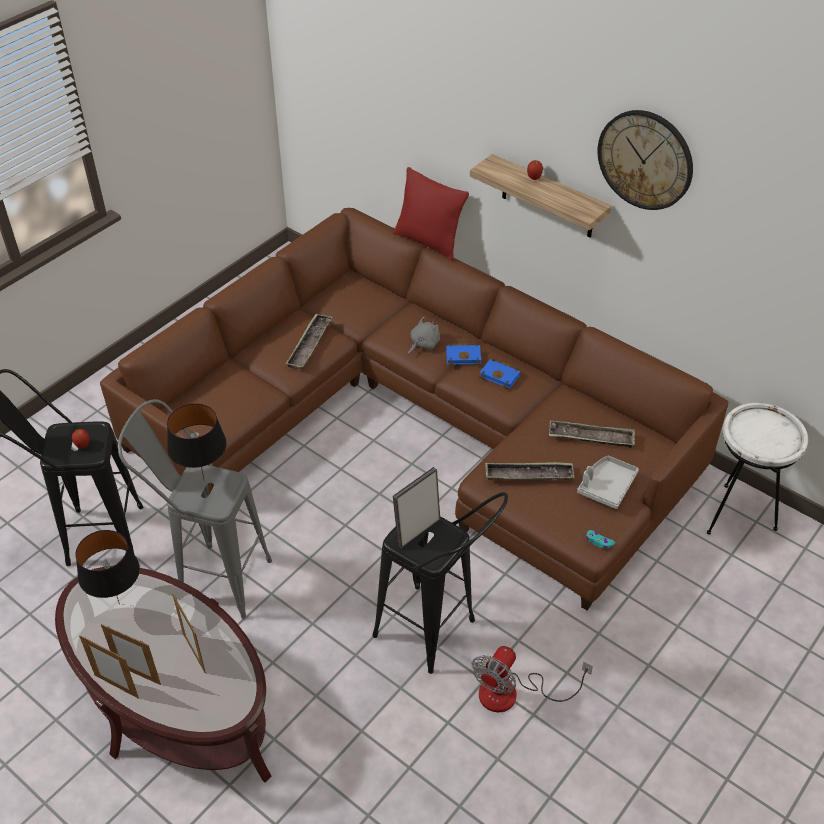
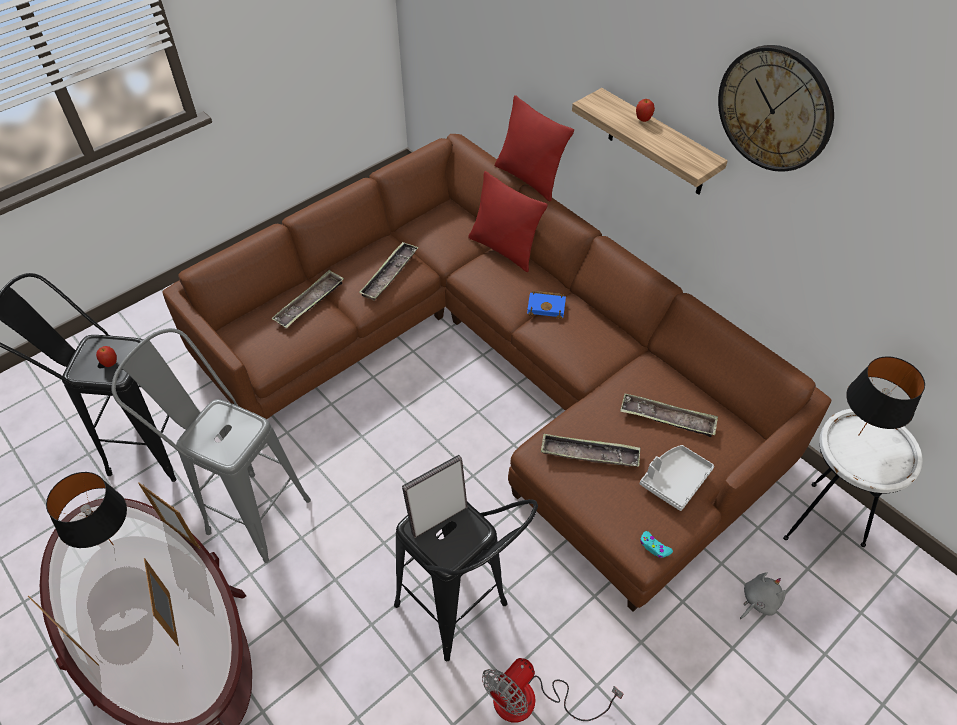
camera: 10 degrees right, 5 degrees up
picture frame [101,624,161,685] -> picture frame moved to [138,482,201,549]
black table lamp [167,403,227,479] -> black table lamp moved to [846,356,925,436]
grey plush toy [408,317,440,355] -> grey plush toy moved to [740,573,786,619]
blue book [479,359,521,389] -> none
none -> tray [272,270,344,328]
none -> red pillow [468,171,548,272]

